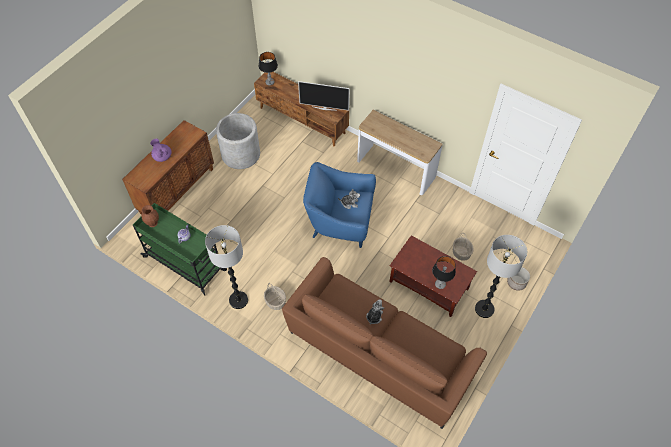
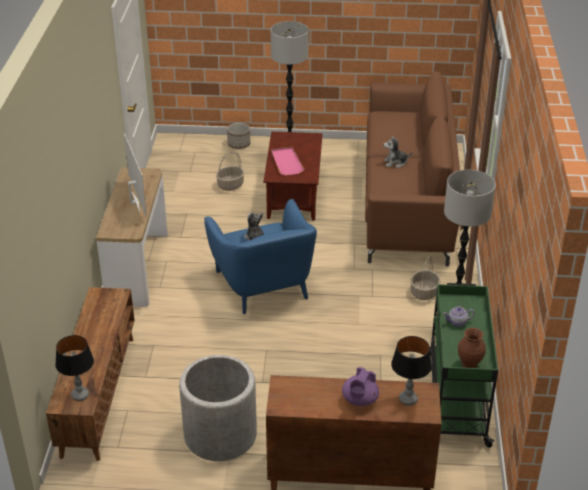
camera: 120 degrees left, 20 degrees down
television [298,81,350,111] -> television moved to [124,133,147,217]
table lamp [432,256,456,289] -> table lamp moved to [391,336,432,406]
none -> pink tray [271,147,305,175]

